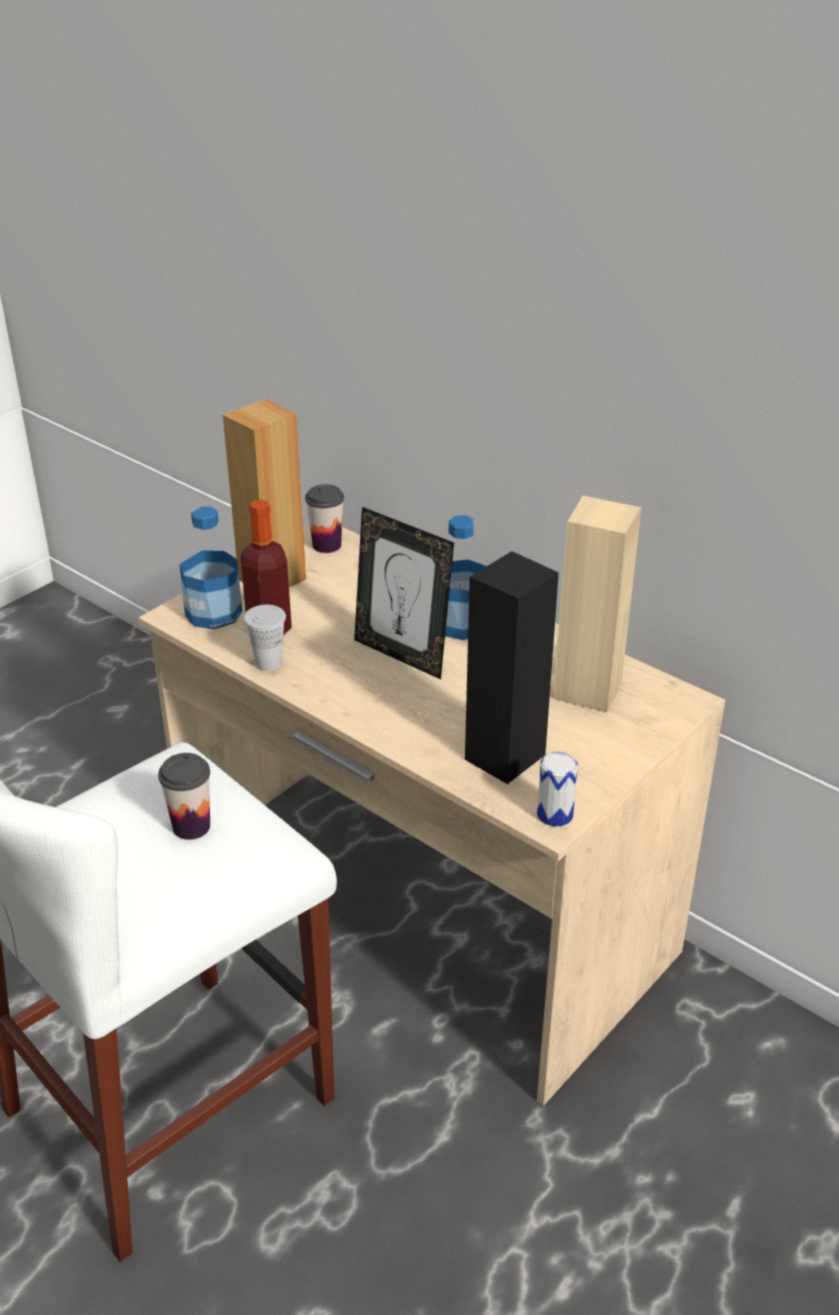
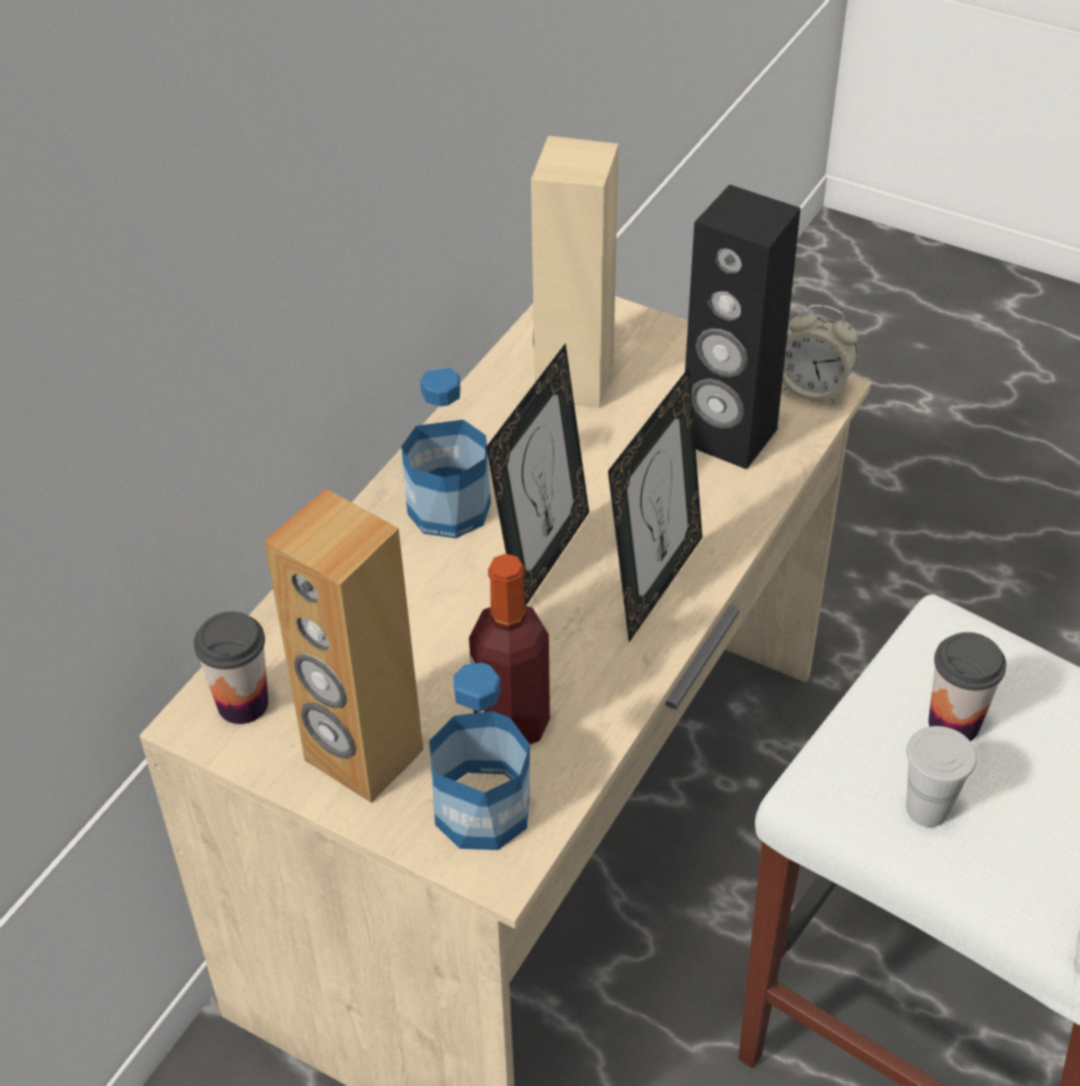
camera: 100 degrees left, 10 degrees up
white cup [244,605,286,671] -> white cup moved to [906,726,977,827]
can [537,752,578,827] -> alarm clock [782,305,858,403]
none -> picture frame [608,367,702,642]

